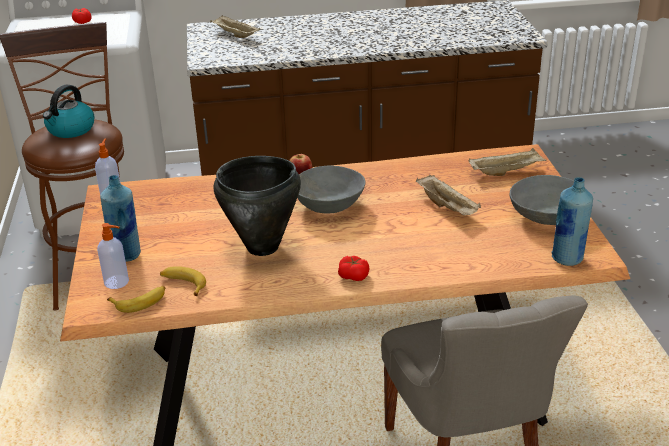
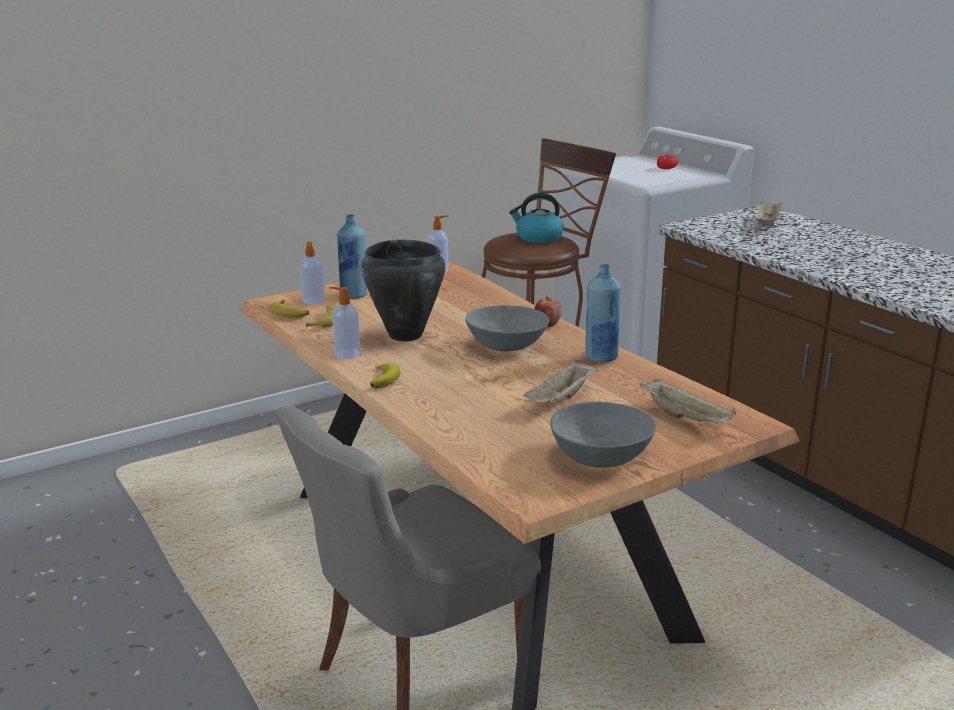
camera: 65 degrees right, 10 degrees down
tomato [338,256,370,281] -> banana [370,363,401,388]
blue bottle [551,177,593,266] -> blue bottle moved to [585,264,621,363]
none -> soap dispenser [329,287,361,359]

